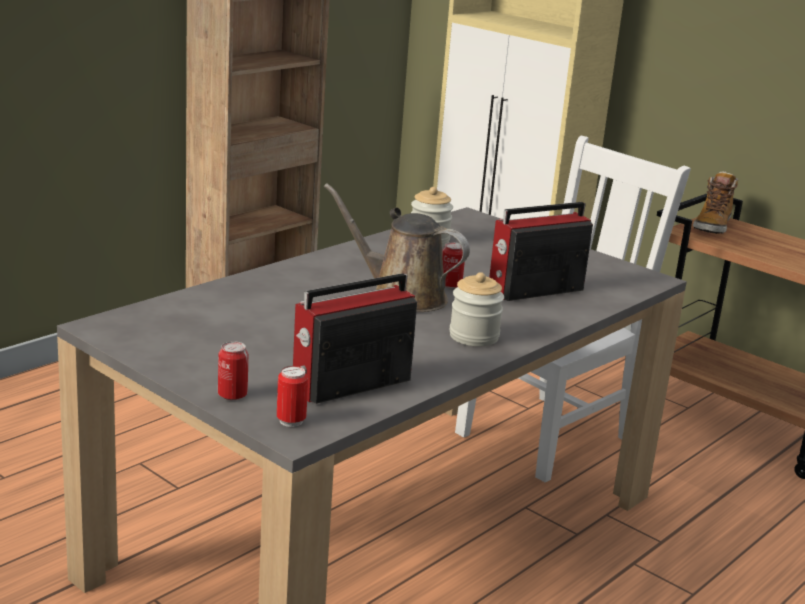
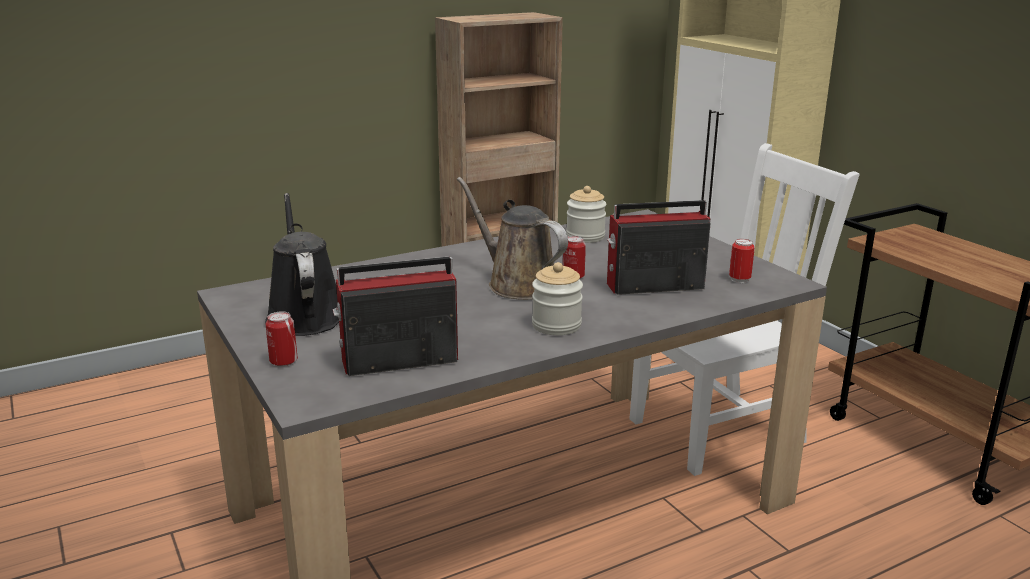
camera: 20 degrees right, 0 degrees up
can [277,366,308,427] -> can moved to [729,239,754,283]
boot [693,171,738,234] -> none
none -> black watering can [265,193,339,336]

